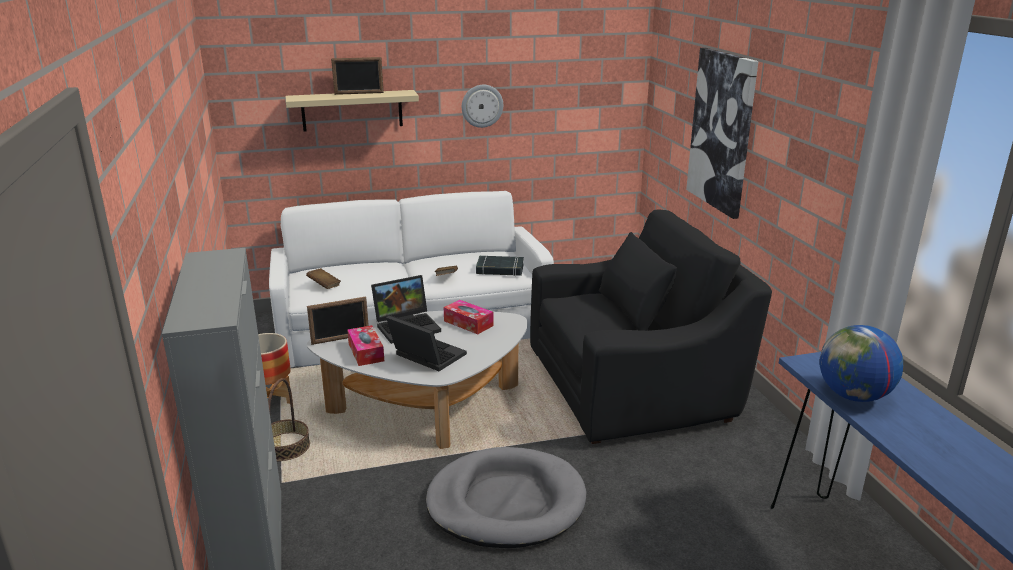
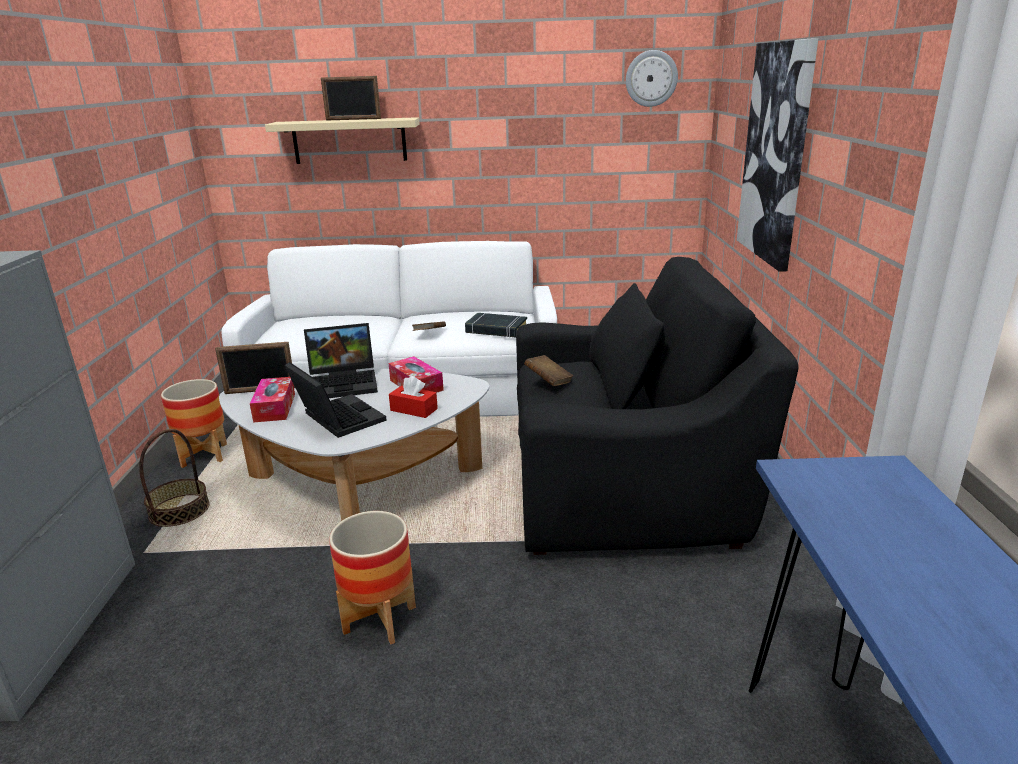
camera: 15 degrees right, 0 degrees up
brown book [306,268,341,289] -> brown book moved to [524,355,573,386]
grey dog bed [426,447,587,548] -> planter [329,511,416,644]
wall clock [462,85,503,128] -> wall clock moved to [626,50,678,107]
globe [819,325,903,402] -> none
none -> red tissue box [389,376,438,418]

